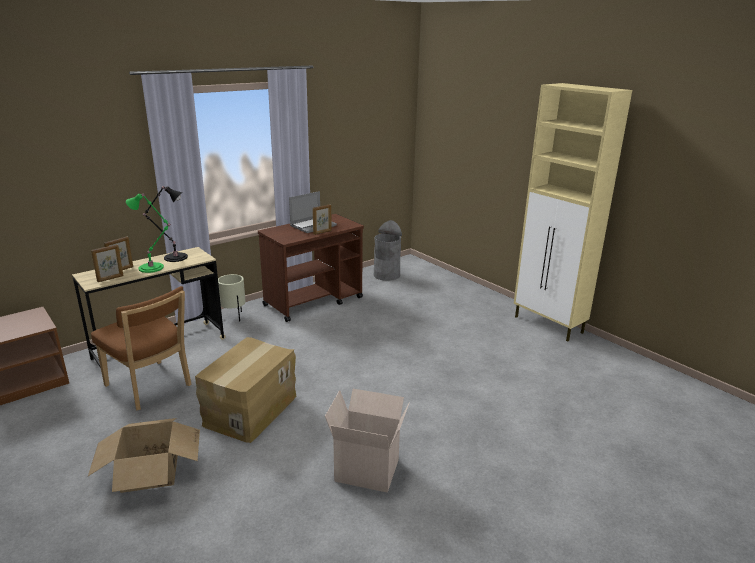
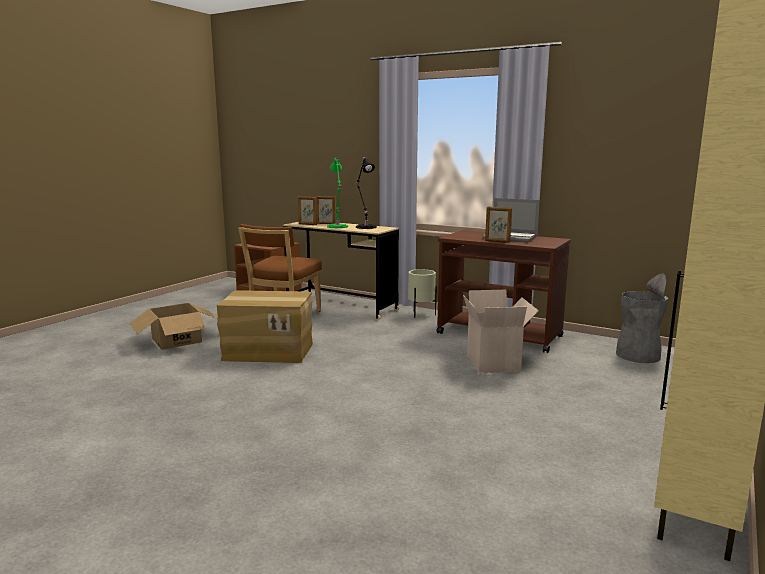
camera: 70 degrees right, 10 degrees down
cardboard box [325,389,410,492] -> cardboard box moved to [463,290,539,374]

